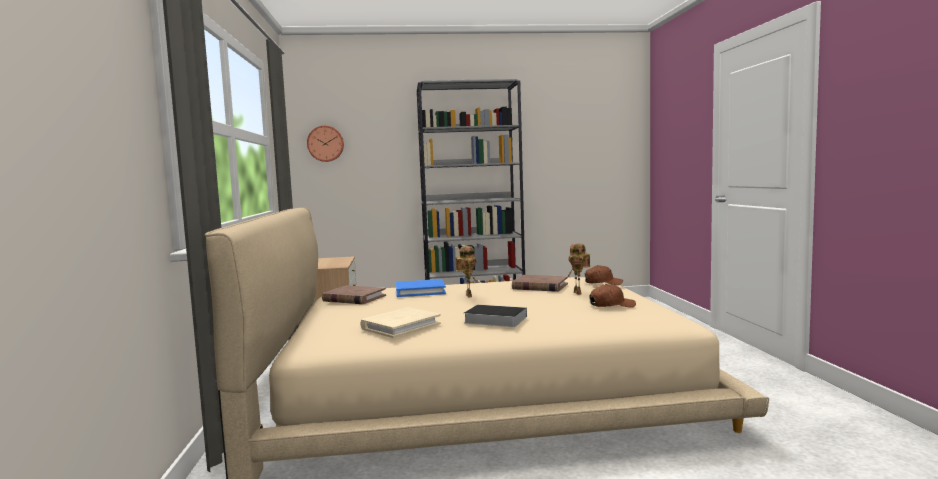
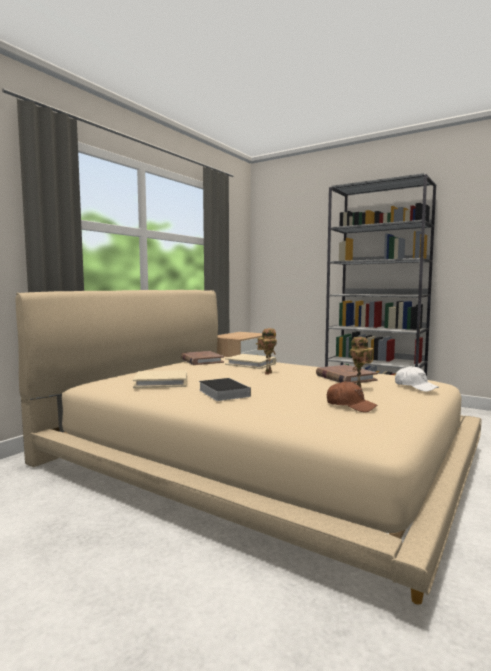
camera: 40 degrees right, 0 degrees up
wall clock [307,126,344,162] -> none
blue book [396,279,446,297] -> beige book [225,354,276,369]
brown cap [585,265,623,285] -> white cap [395,366,439,392]

